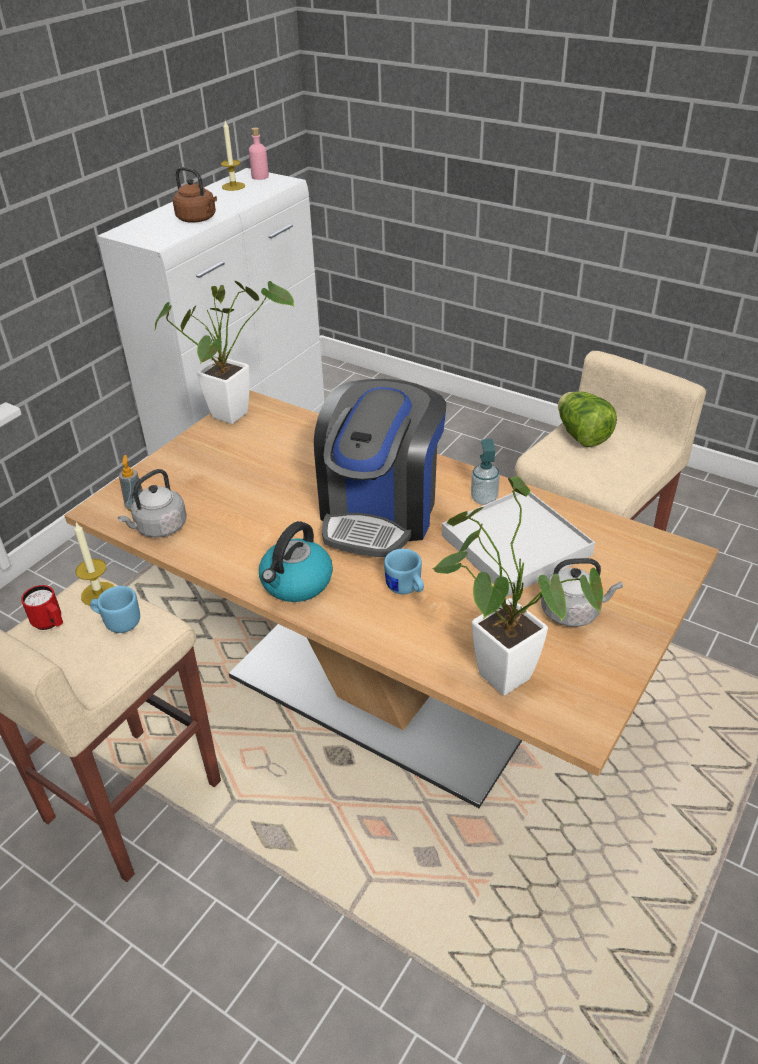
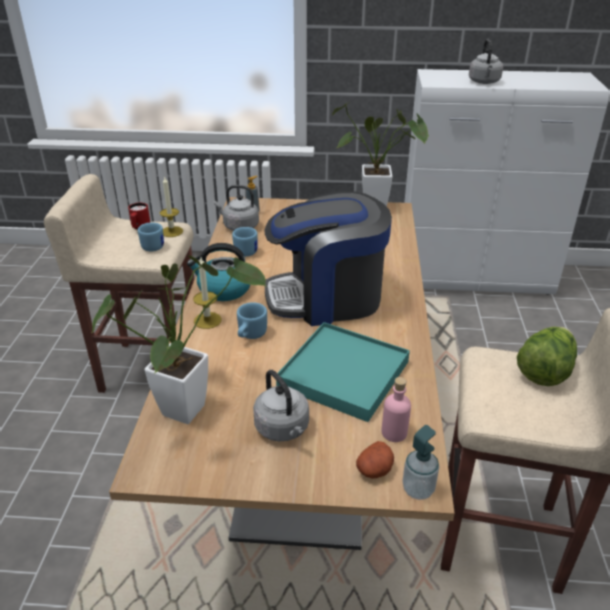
camera: 60 degrees right, 5 degrees down
brown kettle [173,167,217,223] -> grey kettle [469,39,503,84]
candle [220,121,245,191] -> candle moved to [193,257,222,329]
pink bottle [249,128,269,180] -> pink bottle moved to [381,377,411,442]
white tray [442,492,595,597] -> turquoise tray [276,322,410,422]
soap dispenser [471,439,500,505] -> soap dispenser moved to [402,425,439,500]
none -> blue mug [232,227,258,257]
none -> potato [356,441,394,478]

